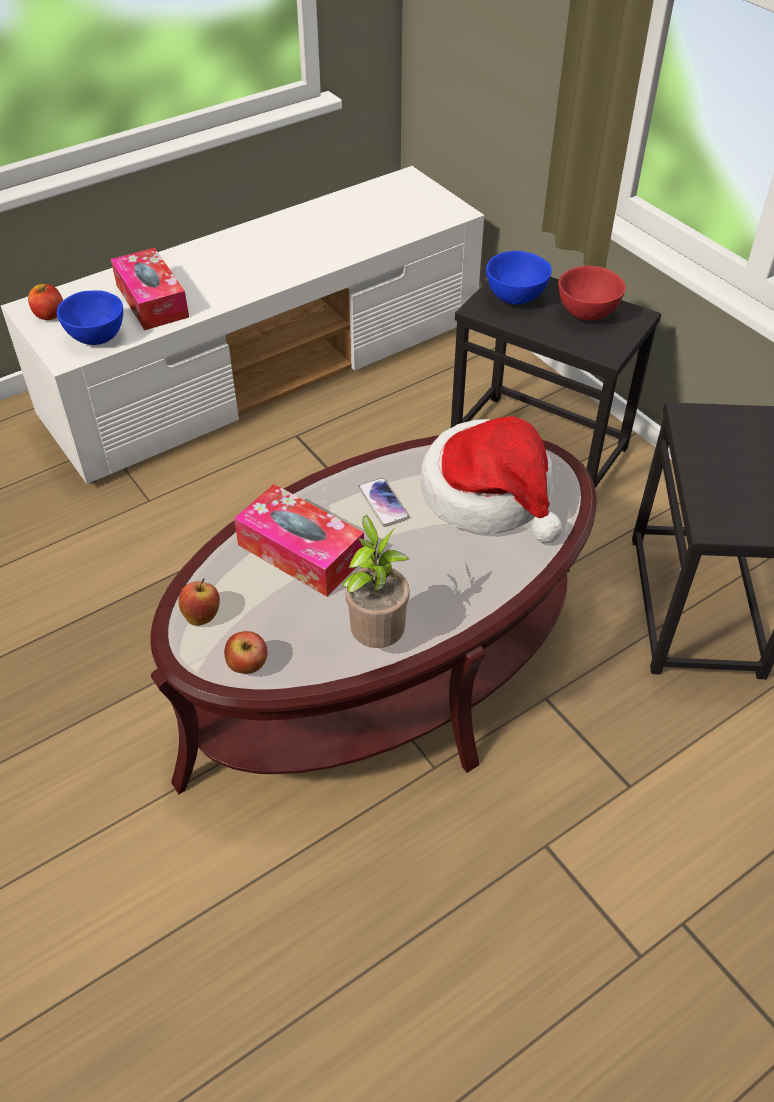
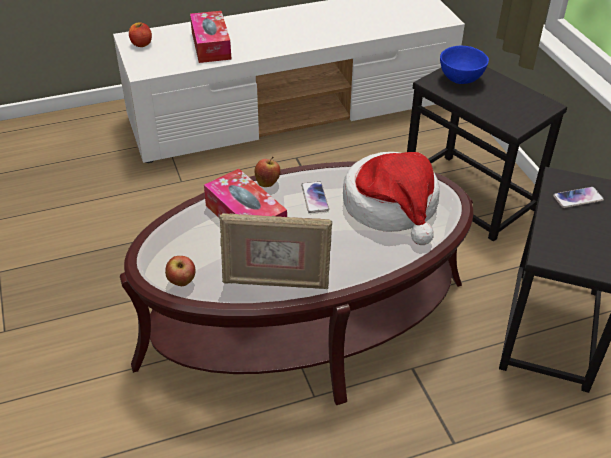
camera: 15 degrees right, 5 degrees down
blue bowl [57,290,123,345] -> none
apple [178,578,220,626] -> apple moved to [255,157,281,187]
potted plant [342,515,410,648] -> picture frame [219,213,332,289]
red bowl [558,266,626,320] -> none
none -> phone [553,187,604,208]

